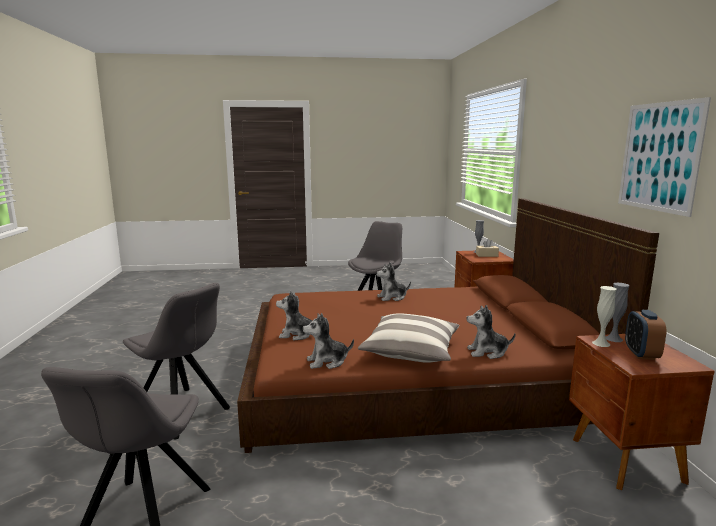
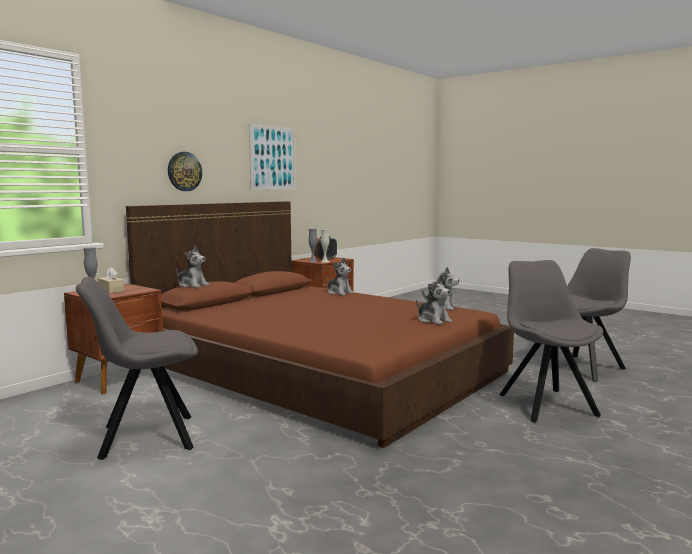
camera: 135 degrees left, 5 degrees down
pillow [358,313,459,363] -> none
plush toy [376,262,411,301] -> plush toy moved to [176,245,209,288]
none -> wall clock [168,152,202,191]

